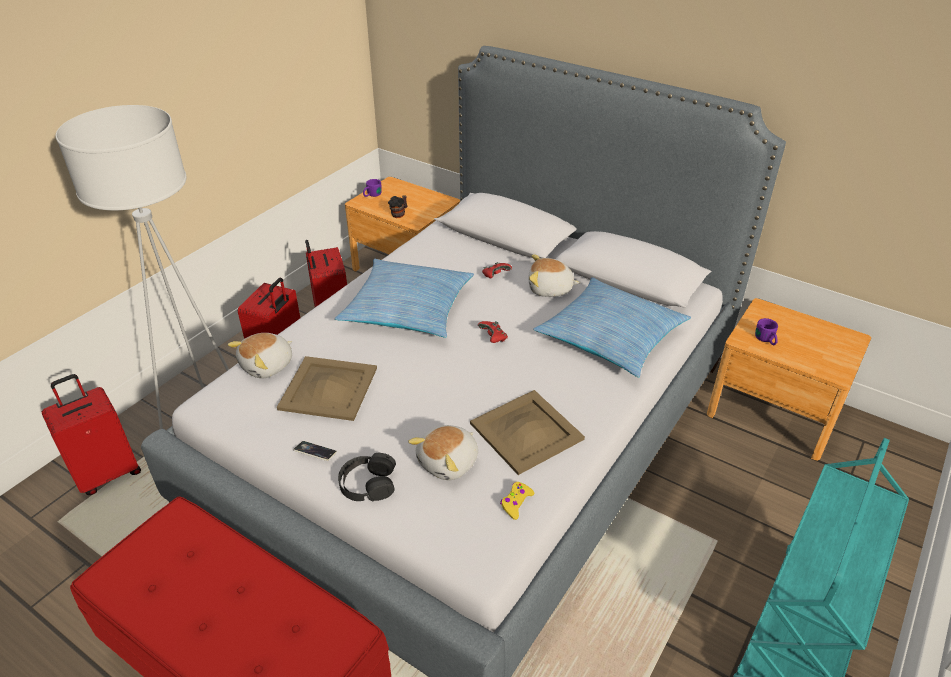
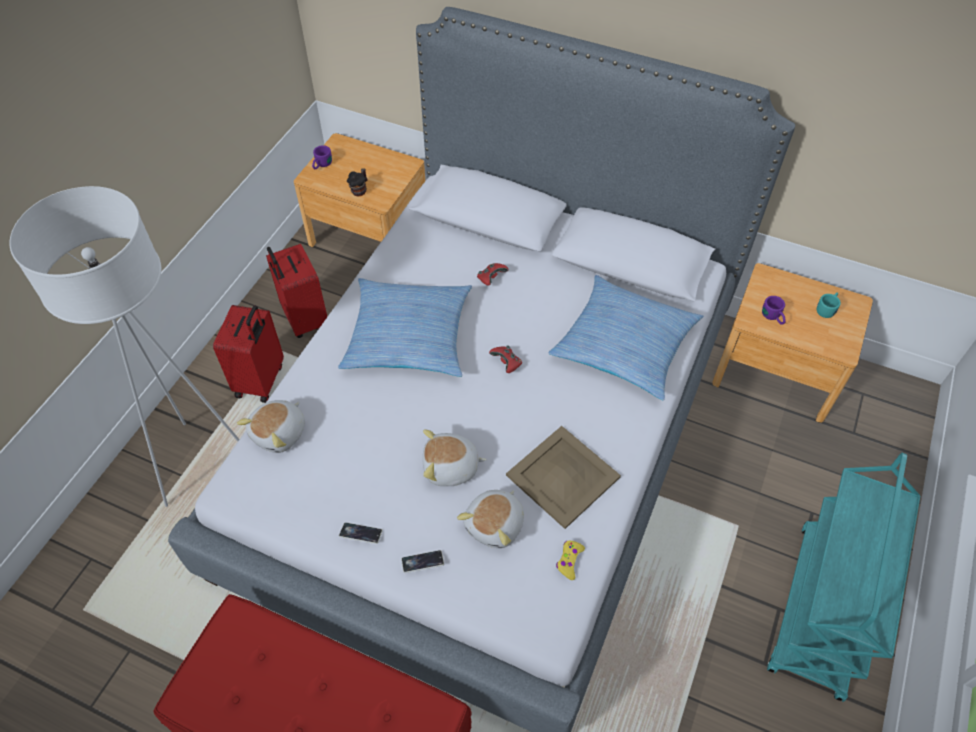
camera: 10 degrees left, 15 degrees up
red suitcase [42,374,141,495] -> none
beige tray [277,356,377,421] -> none
black headphones [338,453,396,502] -> phone [401,550,444,573]
plush toy [529,254,580,297] -> plush toy moved to [422,429,487,486]
none -> turquoise mug [817,292,841,318]

